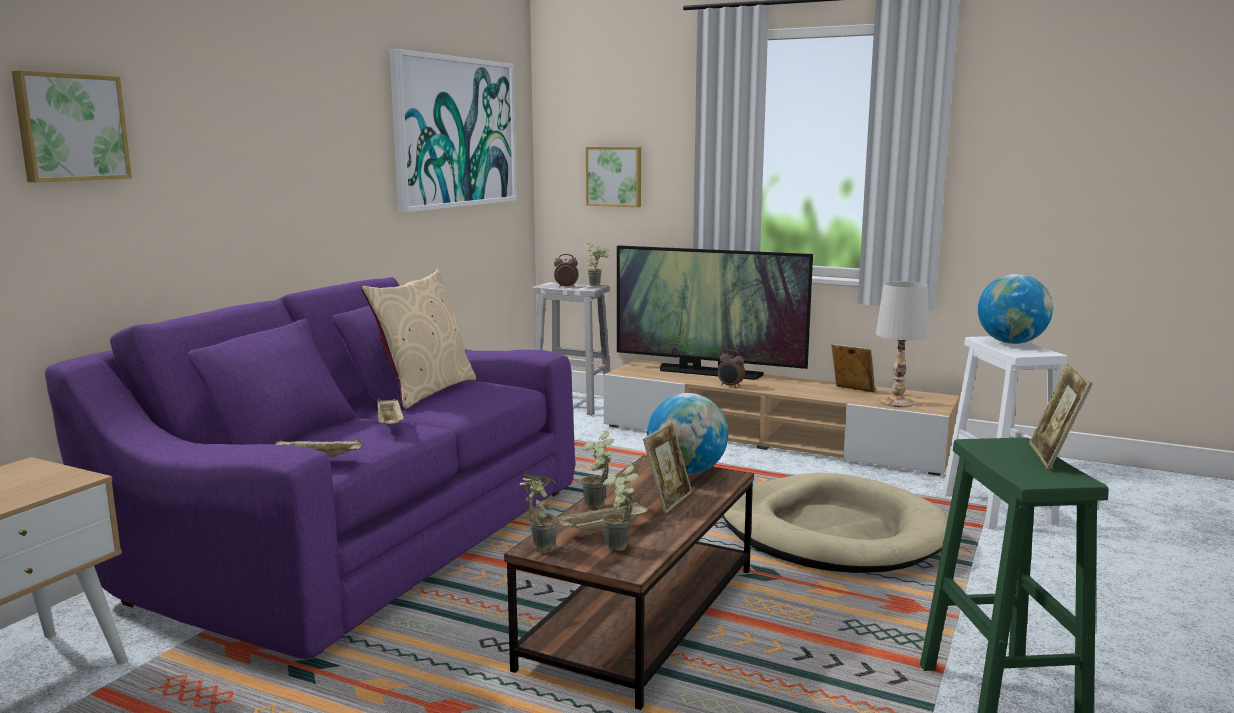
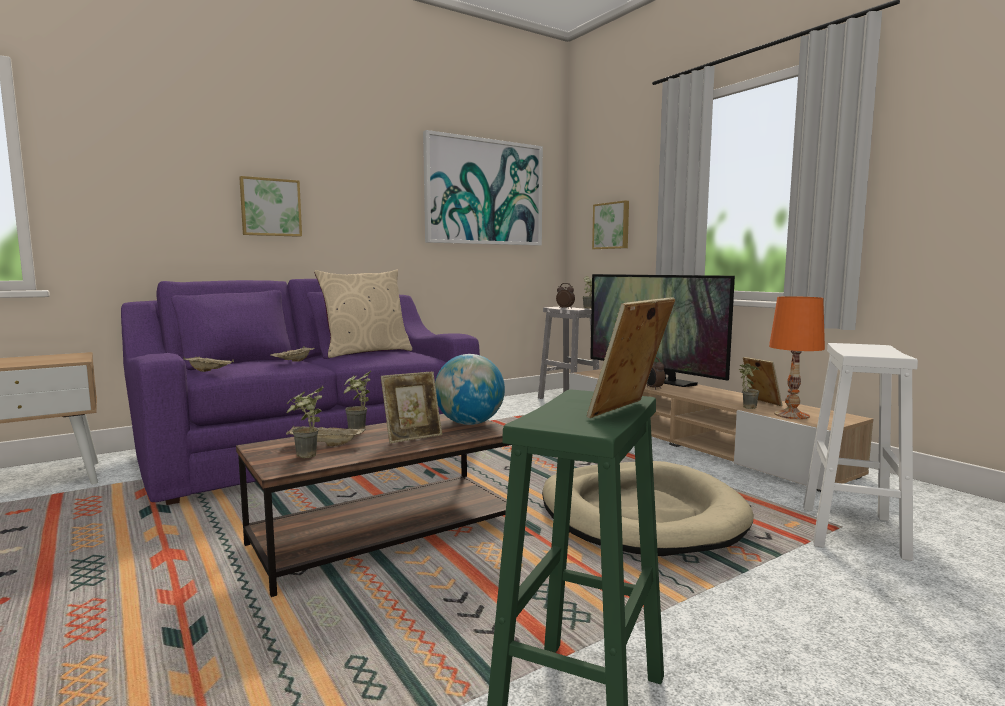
camera: 30 degrees right, 5 degrees down
picture [12,70,132,182] -> picture moved to [239,176,302,237]
potted plant [520,473,559,553] -> potted plant moved to [738,363,760,409]
white table lamp [876,281,929,407] -> orange table lamp [769,296,825,419]
globe [978,274,1053,344] -> none

